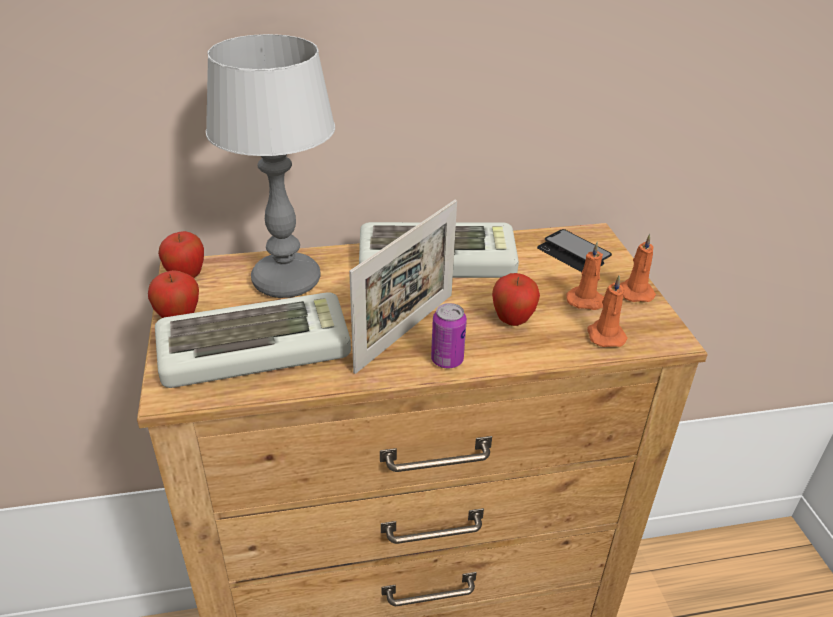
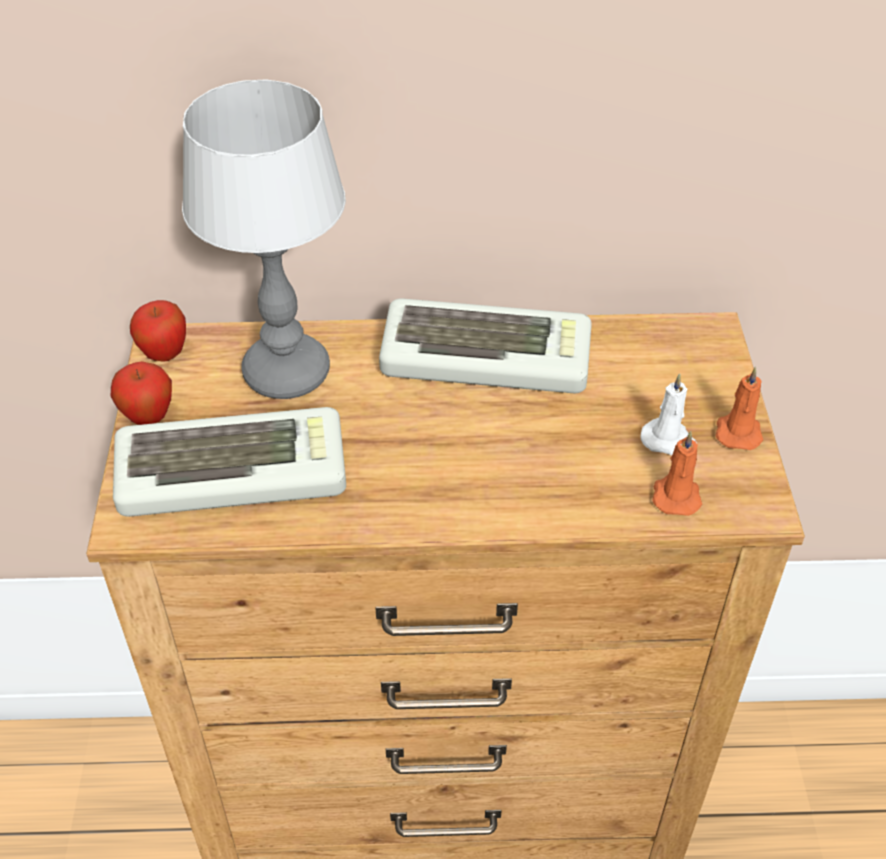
camera: 10 degrees right, 10 degrees up
picture frame [349,200,457,374] -> none
can [431,303,467,368] -> none
apple [492,273,540,326] -> none
phone [537,229,612,272] -> none
orange candle [566,241,604,310] -> white candle [640,374,697,455]

